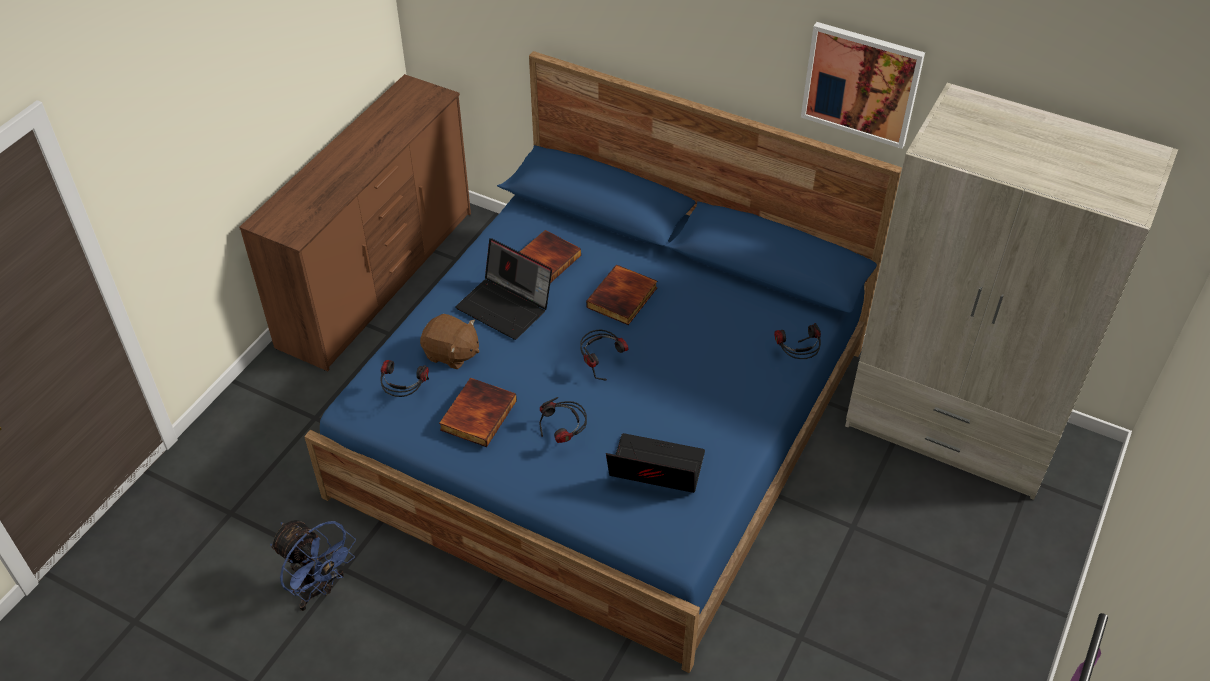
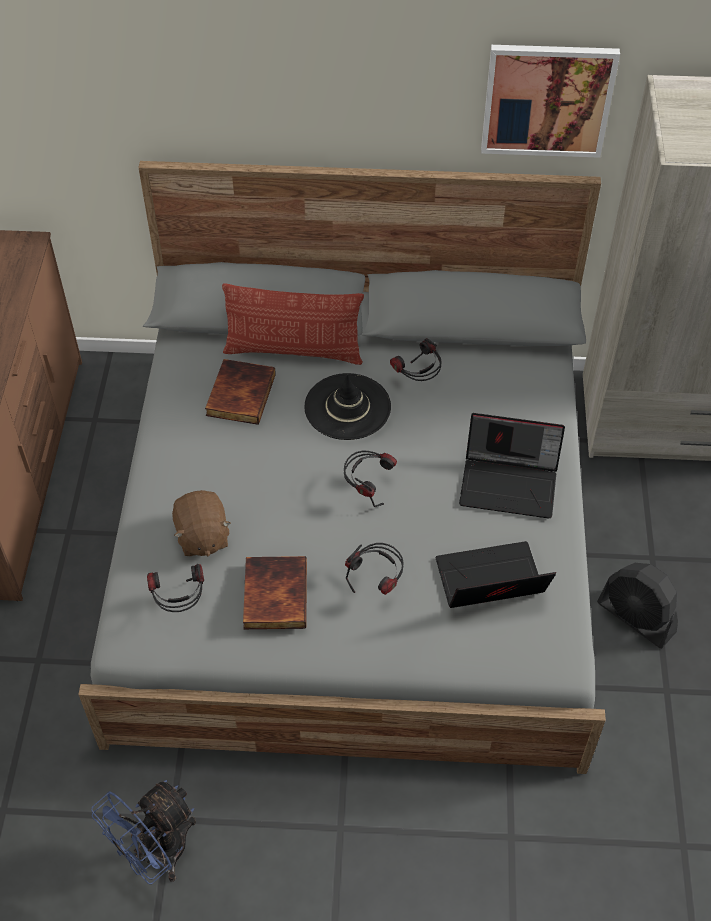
camera: 25 degrees left, 5 degrees up
blue fan [270,520,356,611] -> blue fan turned 120 degrees clockwise [91,780,196,884]
blue bed [304,51,902,673] -> grey bed [78,161,606,774]
brown plush toy [420,314,479,369] -> brown plush toy turned 75 degrees clockwise [172,490,231,556]
laptop [455,238,552,340] -> laptop moved to [459,413,565,518]
book [586,265,657,325] -> black hat [304,373,391,440]
headphones [774,323,821,359] -> headphones moved to [390,338,442,381]
none -> pillow [222,283,364,365]
none -> black fan [597,563,678,648]

